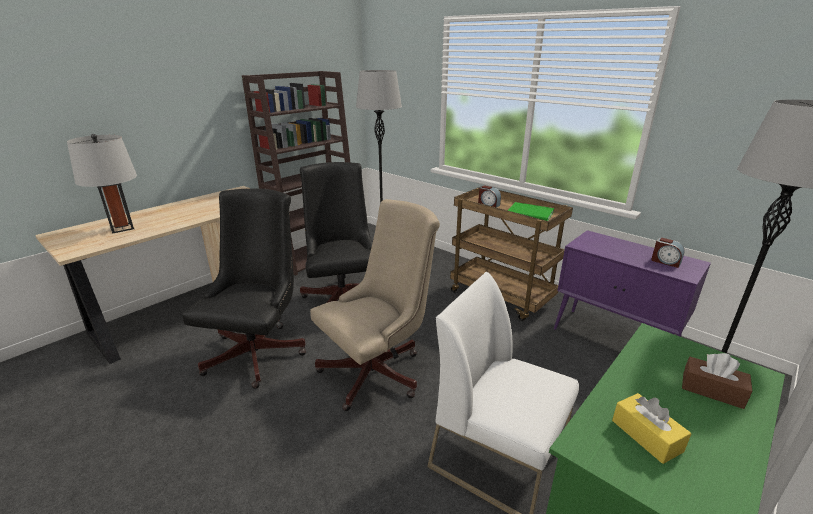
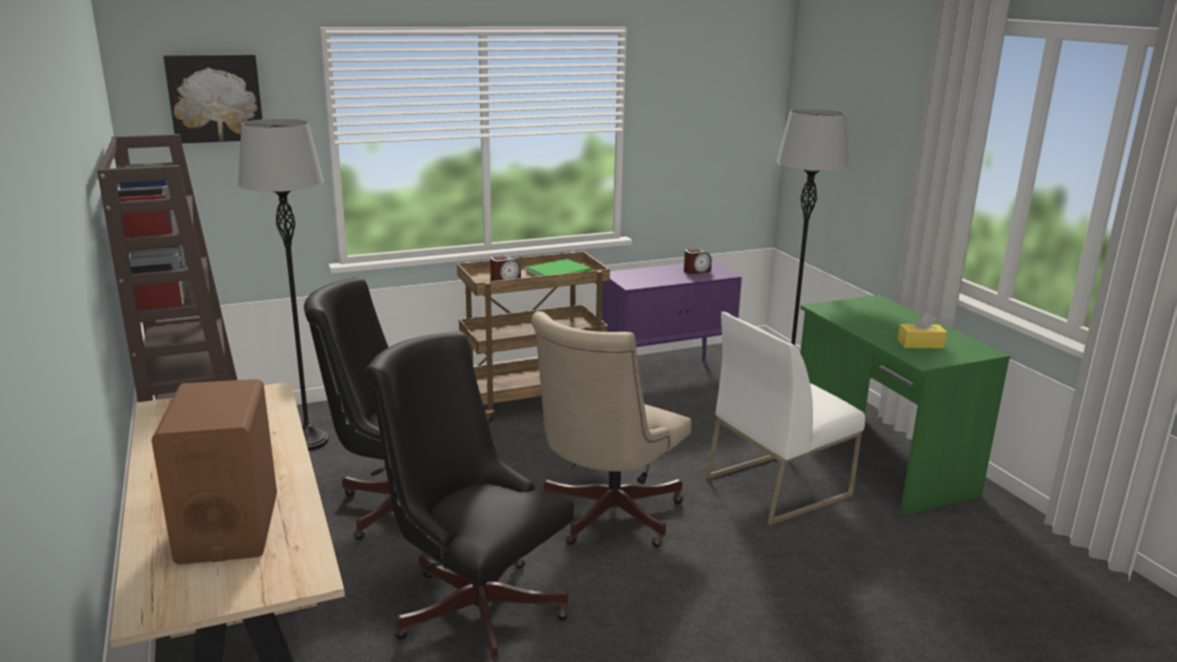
camera: 65 degrees left, 5 degrees down
grey table lamp [67,134,137,234] -> brown speaker [151,379,277,564]
beige office chair [310,199,440,411] -> beige office chair turned 135 degrees counterclockwise [531,311,691,547]
brown tissue box [682,353,752,409] -> none
none -> picture [163,54,262,143]

